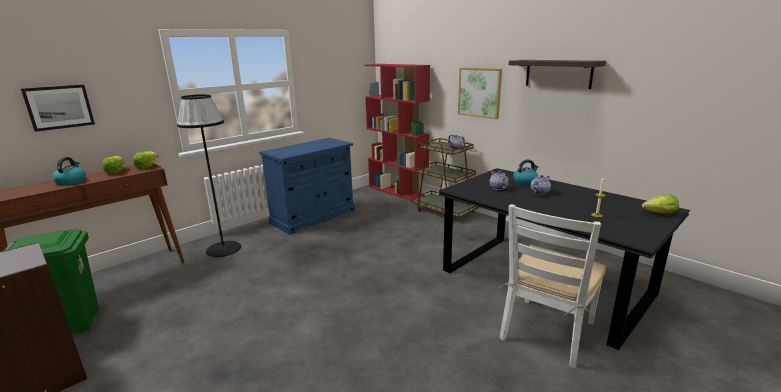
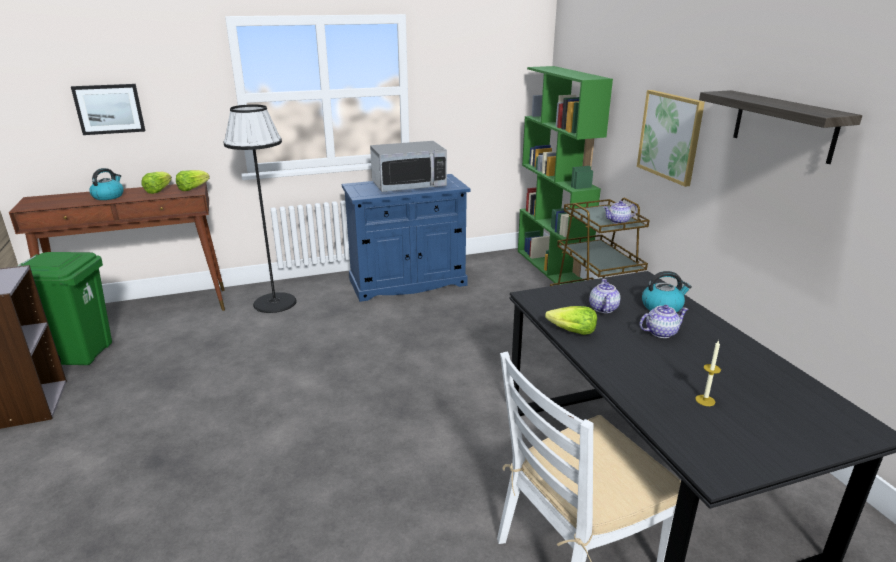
camera: 25 degrees right, 5 degrees up
red bookcase [364,64,430,201] -> green bookcase [518,66,613,285]
lettuce [642,194,679,214] -> lettuce moved to [545,306,597,335]
none -> microwave [370,141,447,192]

